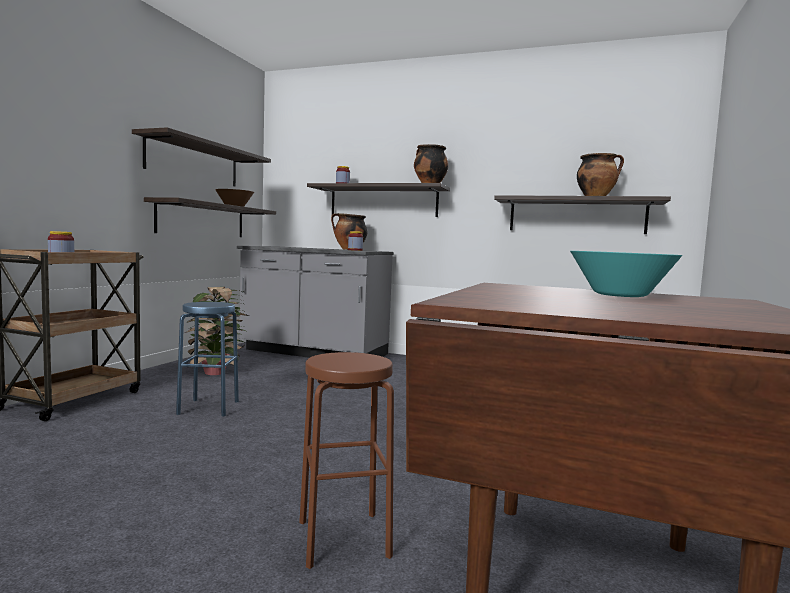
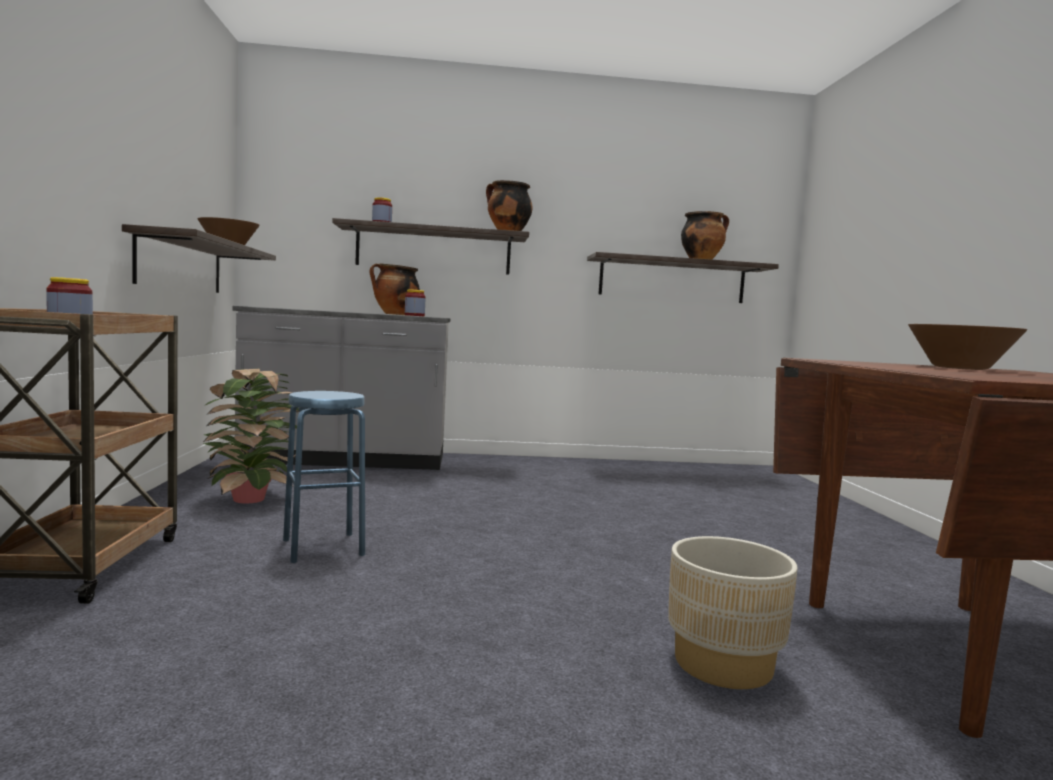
camera: 25 degrees left, 0 degrees up
shelf [132,127,271,186] -> none
brown stool [299,352,394,569] -> beige planter [668,536,798,689]
turquoise bowl [570,251,682,297] -> brown bowl [908,324,1028,370]

